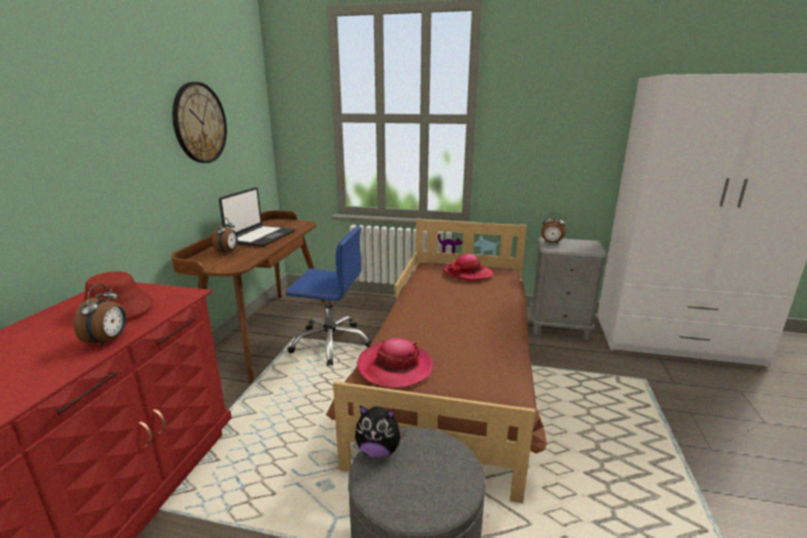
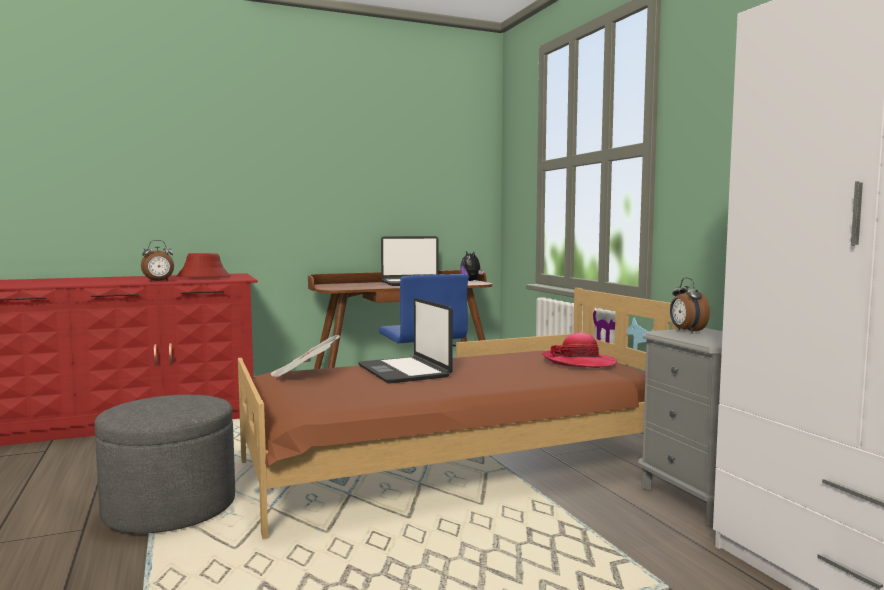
camera: 55 degrees right, 15 degrees down
wall clock [172,82,227,163] -> none
alarm clock [212,218,238,254] -> none
plush toy [355,405,406,458] -> plush toy moved to [460,251,483,281]
hat [357,338,434,388] -> newspaper [271,335,340,378]
none -> laptop [358,298,453,384]

